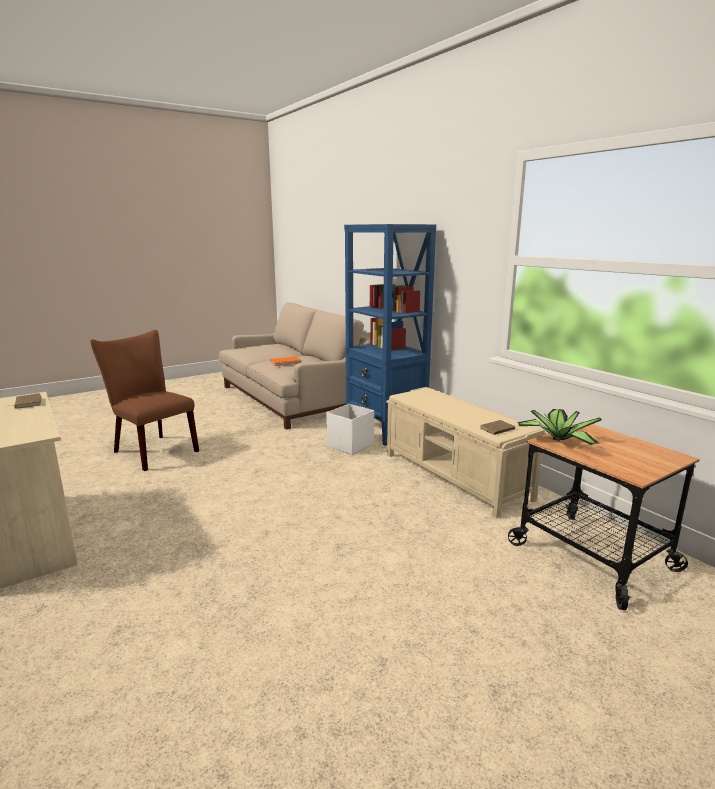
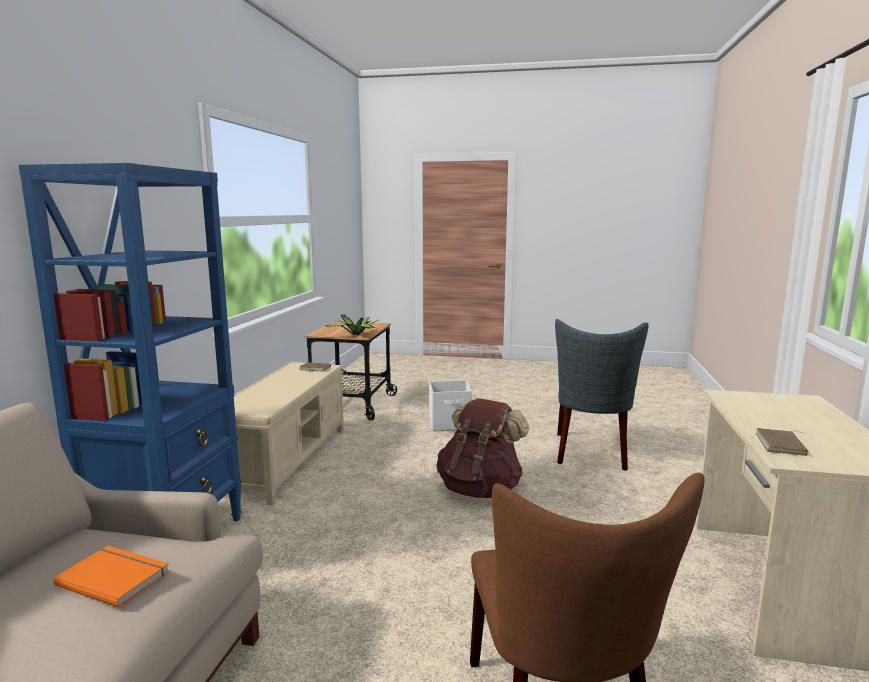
camera: 135 degrees left, 5 degrees down
white storage box [326,404,374,455] -> white storage box moved to [429,380,472,431]
none -> brown backpack [437,398,530,498]
none -> grey chair [555,319,648,471]

